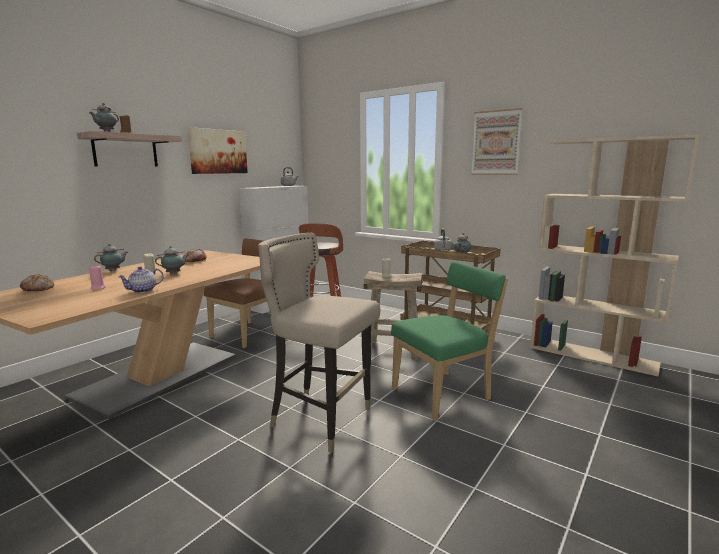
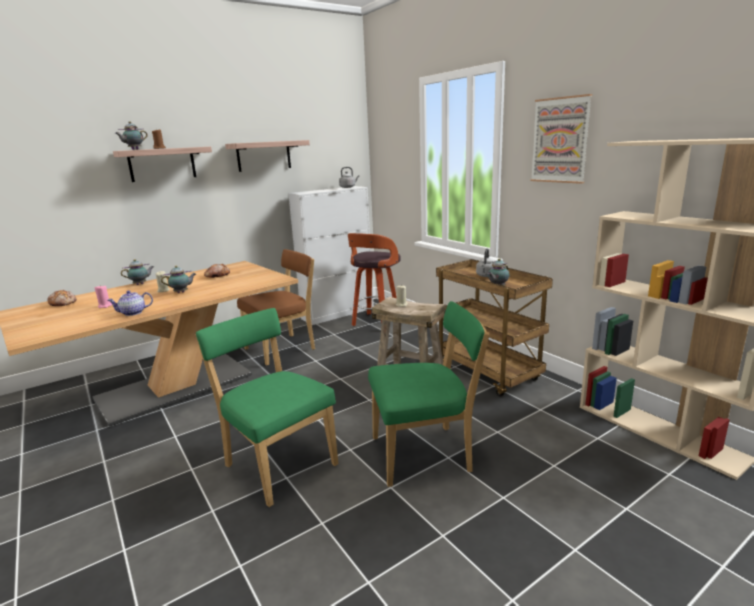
camera: 20 degrees right, 5 degrees up
picture [187,127,248,174] -> shelf [225,140,310,172]
beige stool [258,233,380,453] -> green chair [195,308,339,507]

